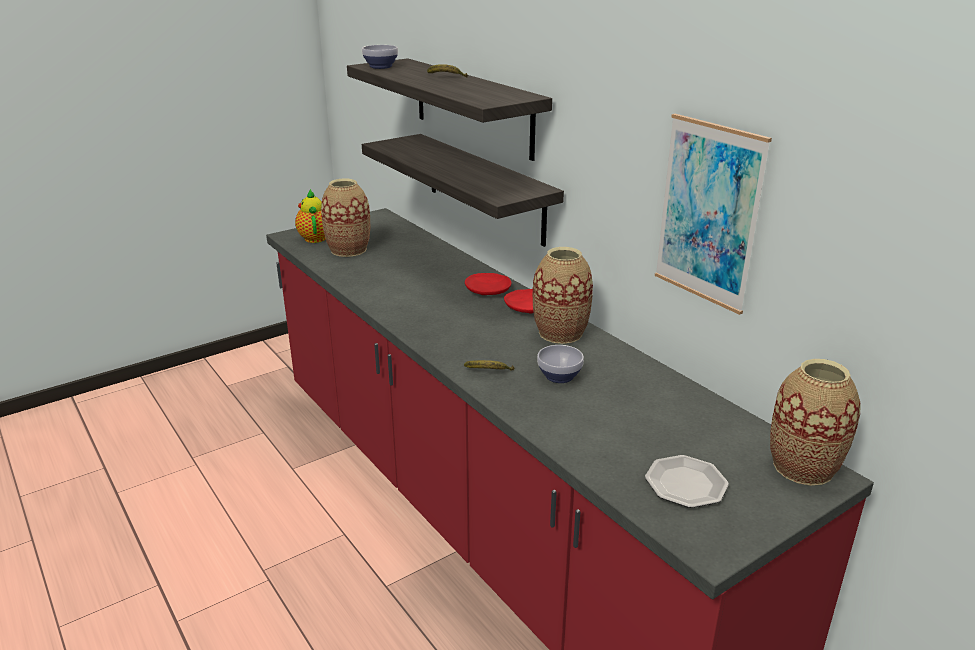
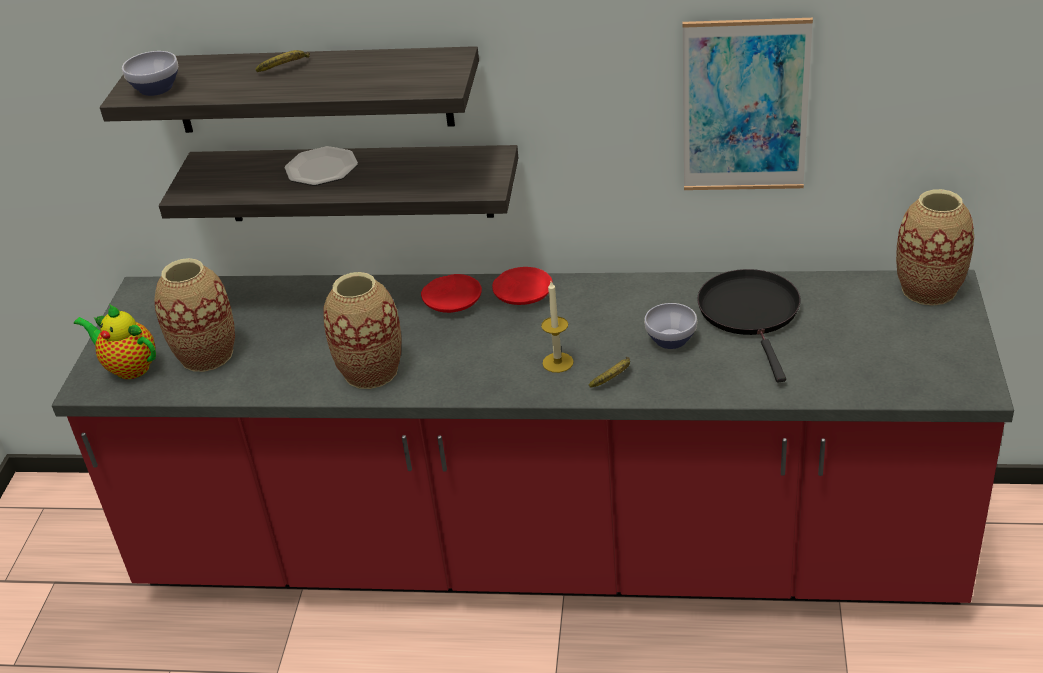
camera: 45 degrees left, 10 degrees up
vase [533,247,593,344] -> vase moved to [323,272,401,389]
plate [645,455,729,508] -> plate moved to [285,146,358,186]
none -> candle [541,281,574,373]
none -> black frying pan [697,269,800,382]

